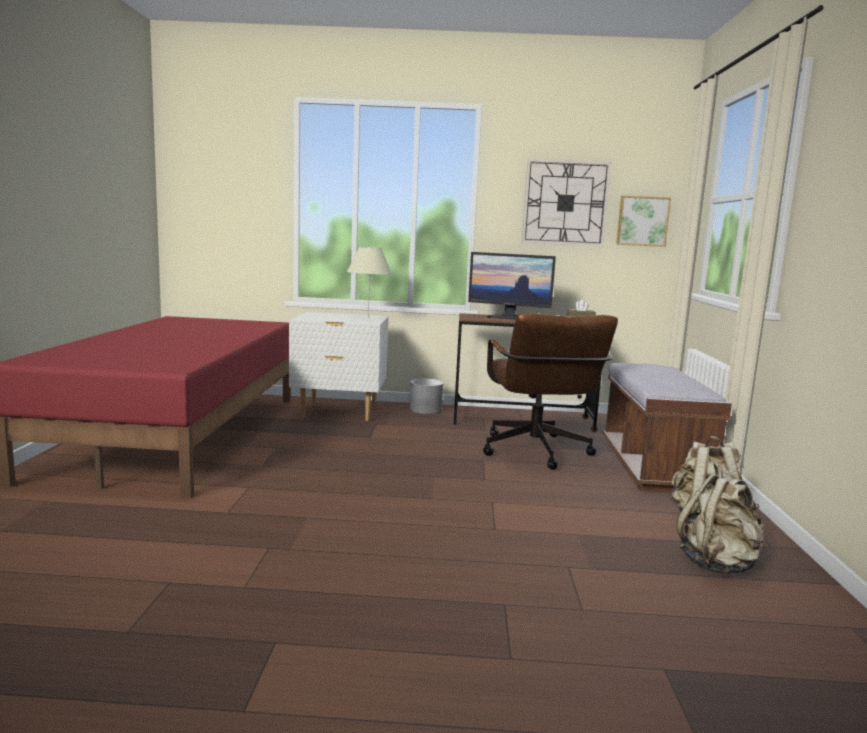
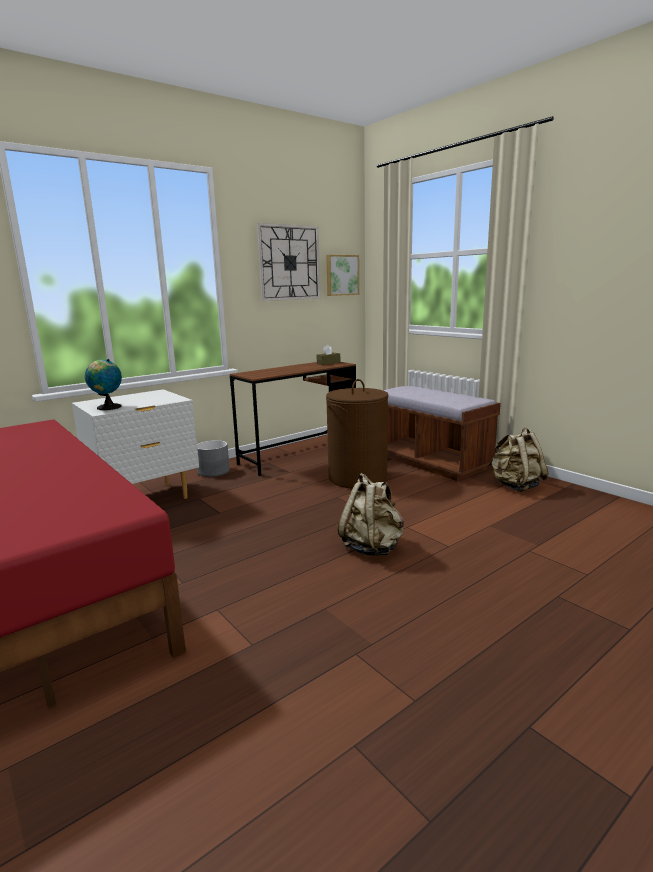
camera: 40 degrees left, 5 degrees up
beige table lamp [347,247,392,318] -> none
monitor [468,252,556,320] -> none
brown office chair [483,313,618,469] -> brown laundry basket [326,379,389,489]
beige backpack [676,462,764,574] -> beige backpack moved to [338,473,404,556]
none -> globe [85,359,122,410]

